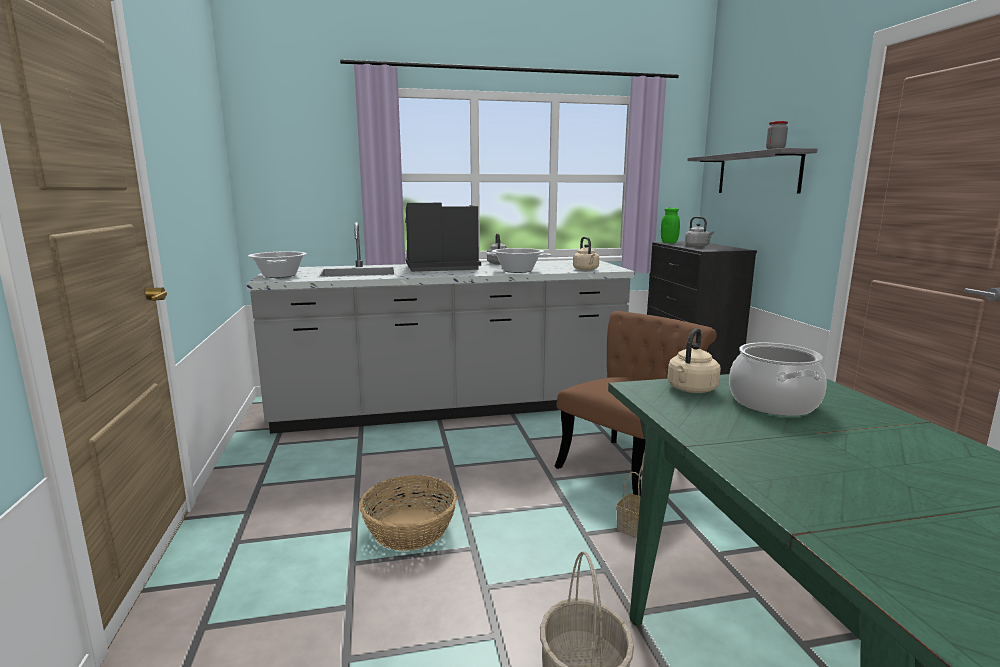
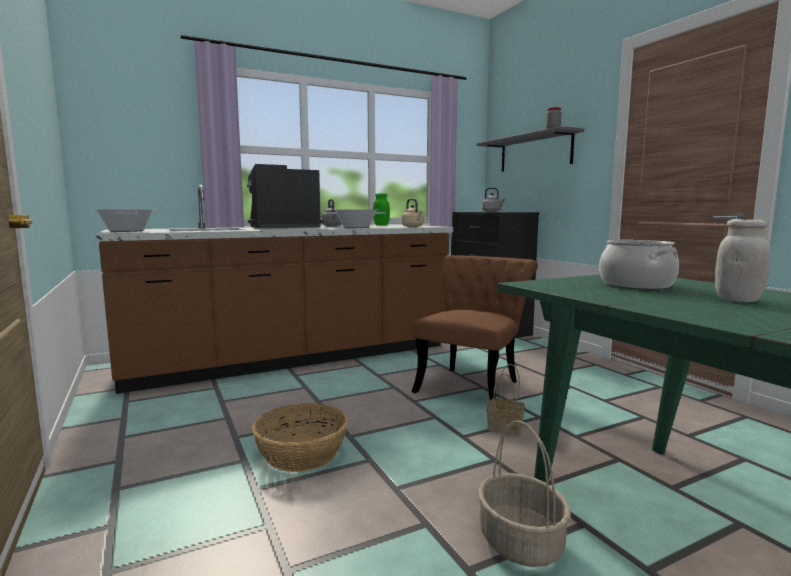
camera: 15 degrees left, 5 degrees down
grey counter [246,222,635,434] -> brown counter [96,185,453,394]
green jar [661,208,680,243] -> green jar moved to [373,193,390,225]
beige kettle [667,328,721,393] -> none
none -> white jar [715,219,769,302]

